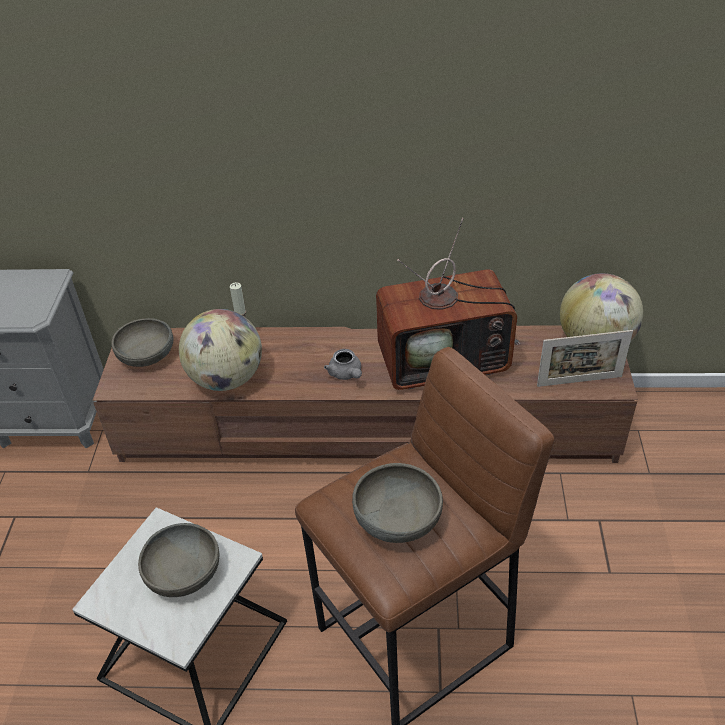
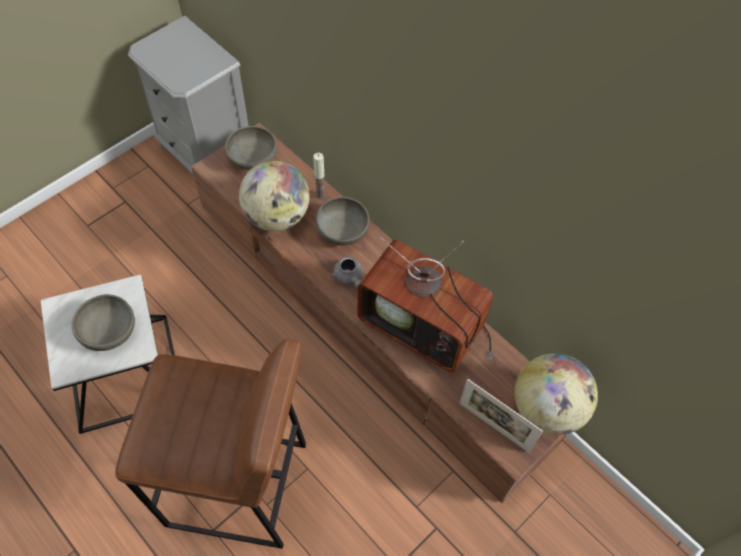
camera: 40 degrees right, 15 degrees up
grey teapot [324,349,362,380] -> grey teapot turned 45 degrees counterclockwise [330,256,363,288]
grey bowl [352,463,443,543] -> grey bowl moved to [316,197,370,245]

